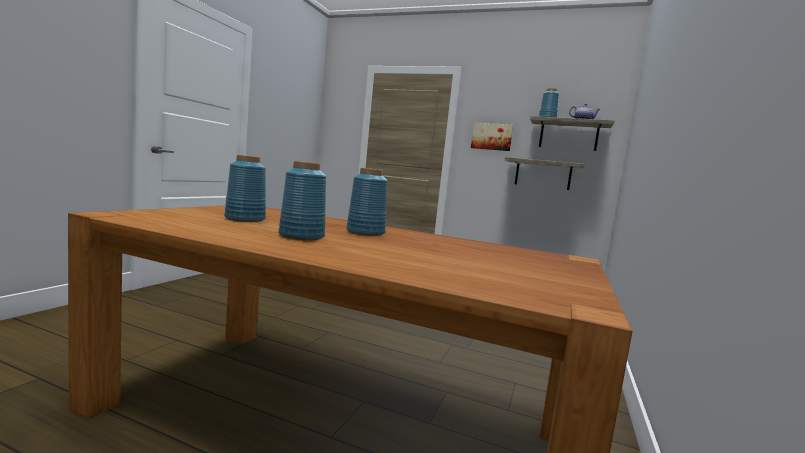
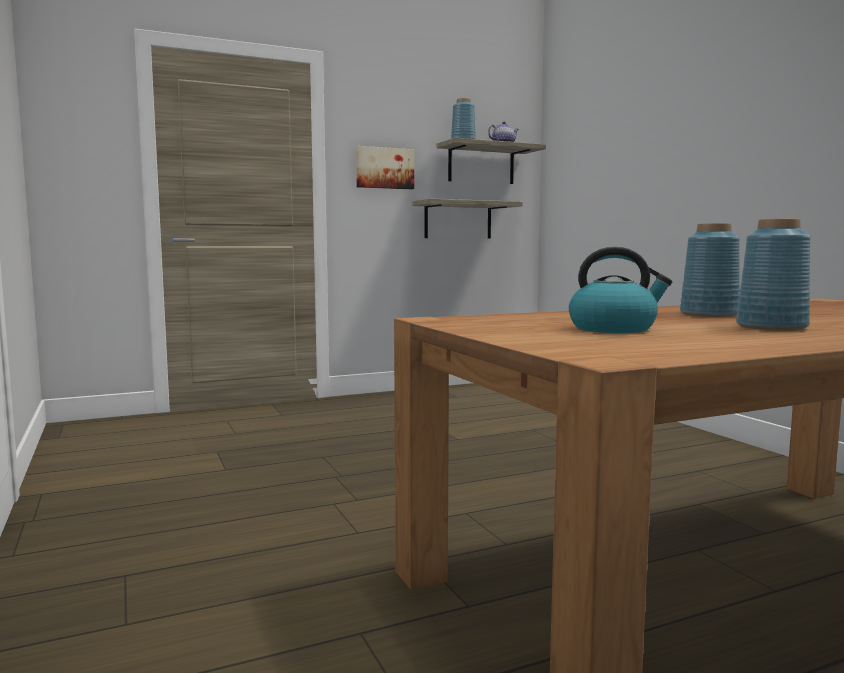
camera: 45 degrees left, 0 degrees up
blue vase [224,155,266,222] -> kettle [569,247,672,333]

